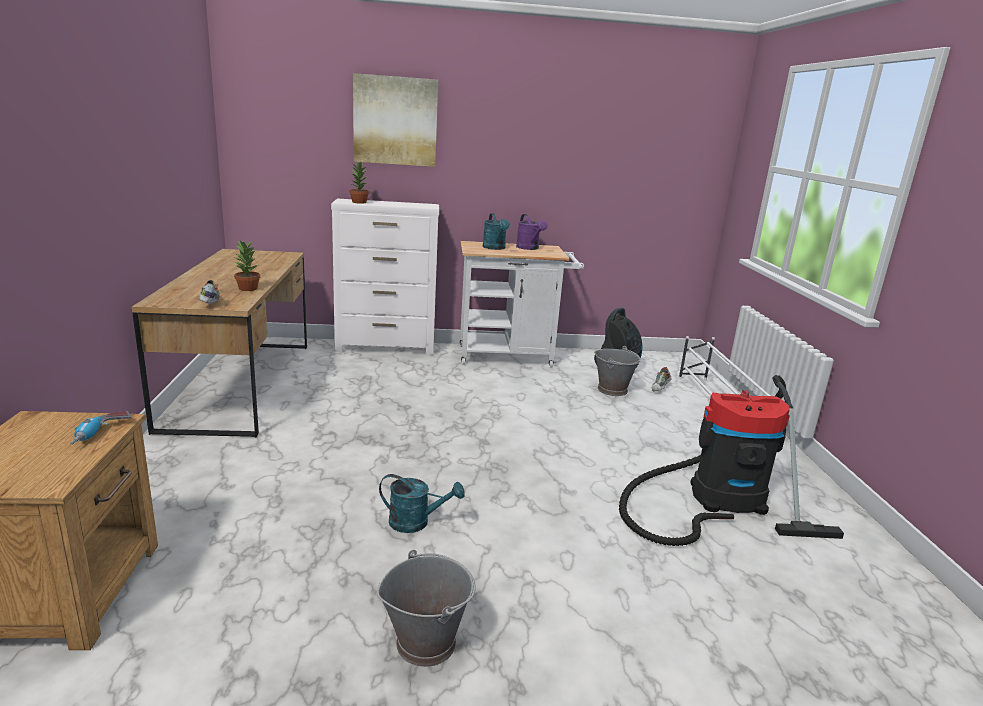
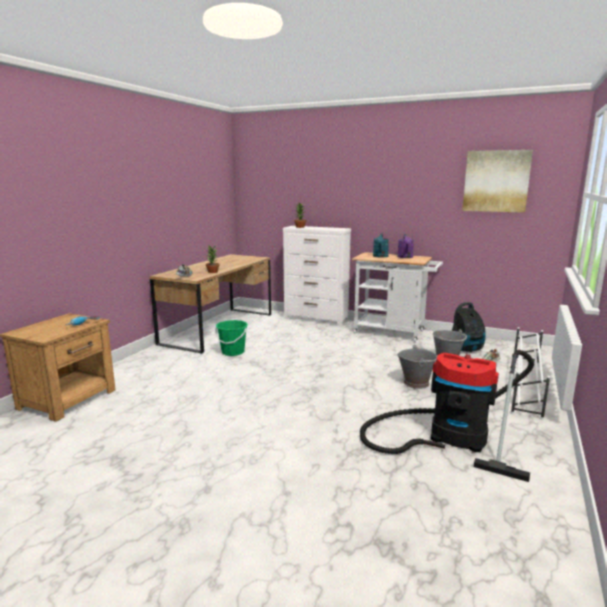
camera: 30 degrees right, 5 degrees down
picture [353,73,438,167] -> picture moved to [462,150,533,213]
grey bucket [377,550,475,667] -> grey bucket moved to [397,345,438,389]
turquoise watering can [379,474,465,533] -> none
none -> green bucket [215,320,248,356]

